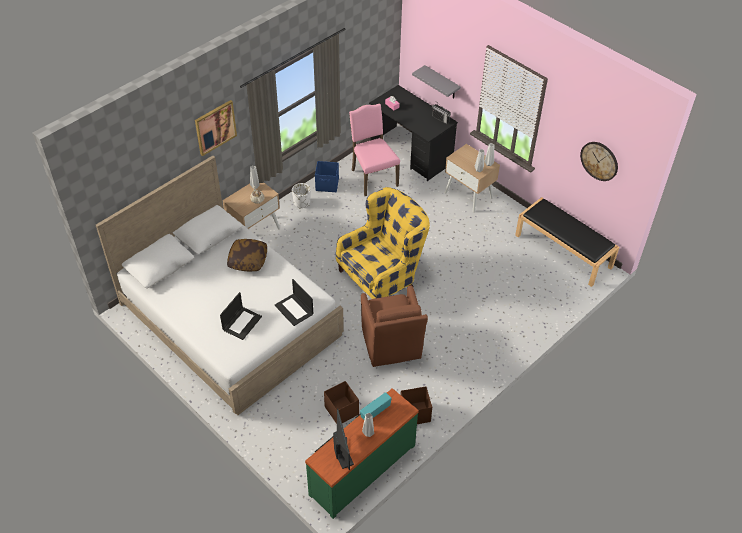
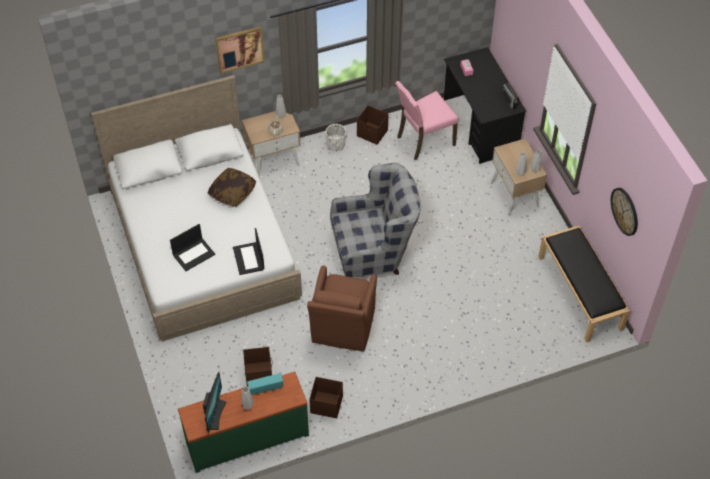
camera: 25 degrees right, 5 degrees up
blue storage box [315,161,339,192] -> brown storage box [357,105,388,145]
yellow armchair [336,187,430,299] -> grey armchair [330,163,420,278]
pink chair [349,103,400,196] -> pink chair turned 120 degrees counterclockwise [395,81,459,160]
grey shelf [412,65,461,98] -> none

